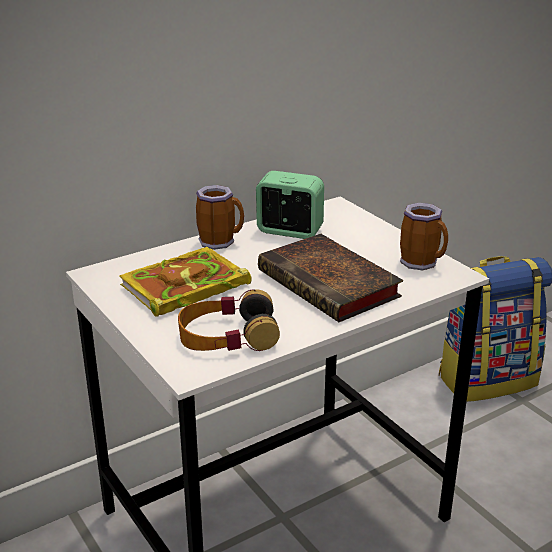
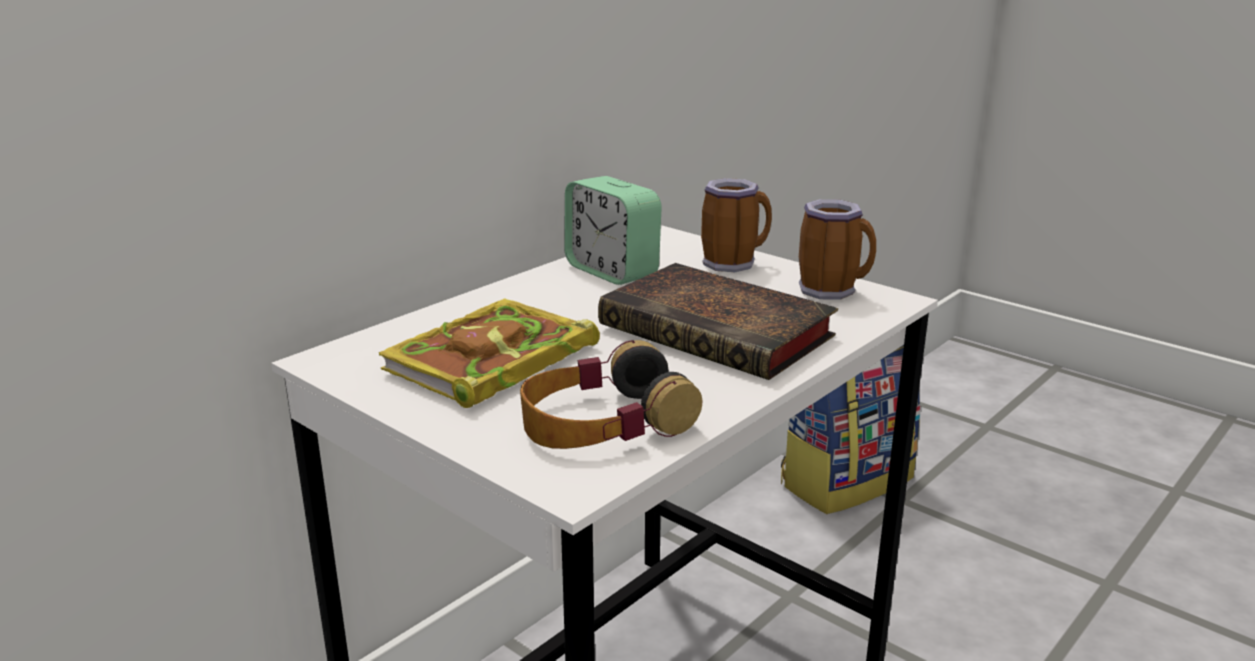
camera: 15 degrees left, 5 degrees down
mug [196,185,244,250] -> mug moved to [701,178,772,272]
alarm clock [256,171,324,239] -> alarm clock turned 135 degrees counterclockwise [564,176,662,285]

